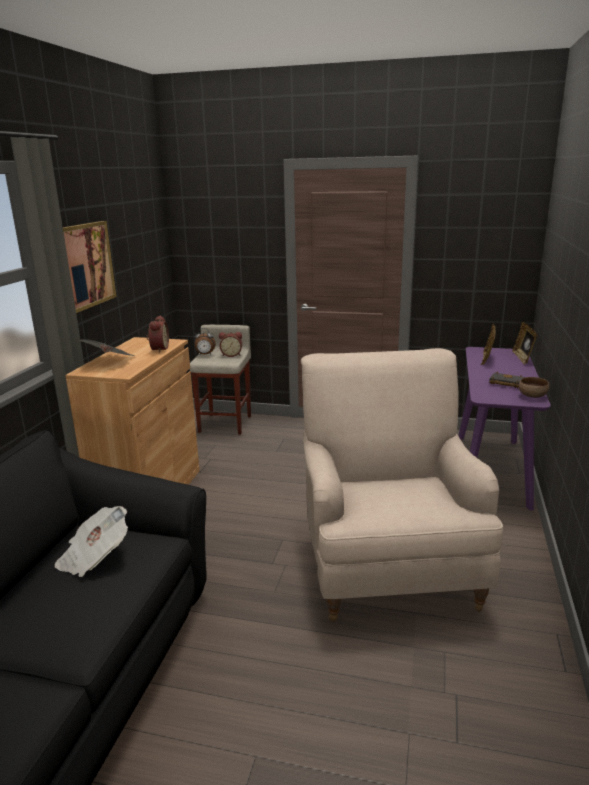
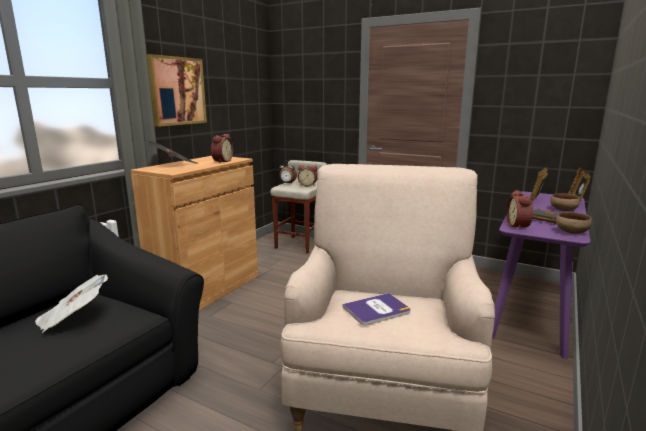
camera: 15 degrees right, 5 degrees down
none -> book [342,293,410,325]
none -> alarm clock [506,190,533,230]
none -> brown bowl [550,193,580,211]

